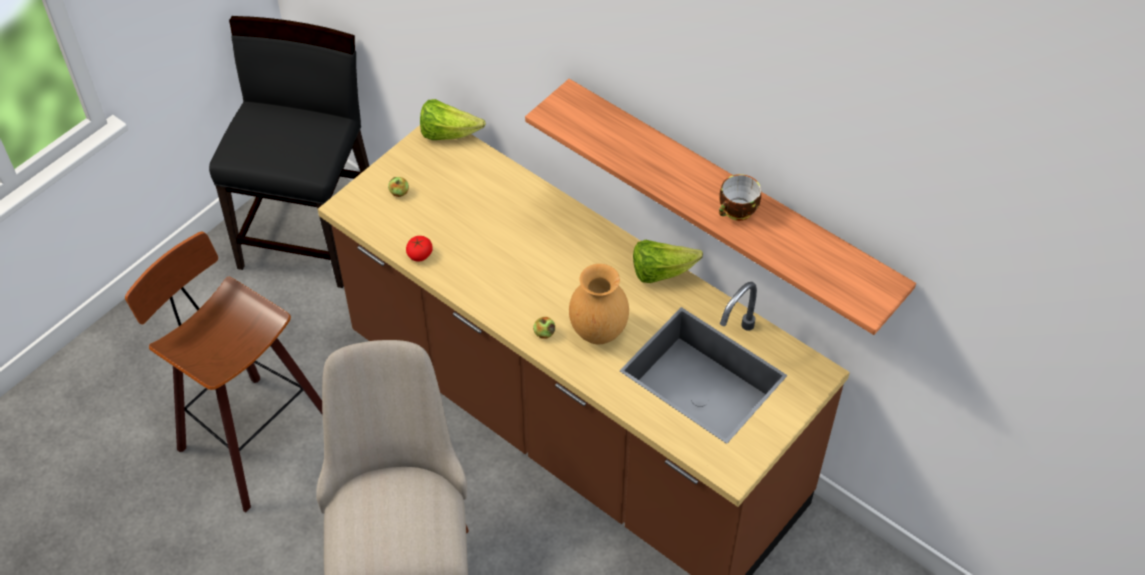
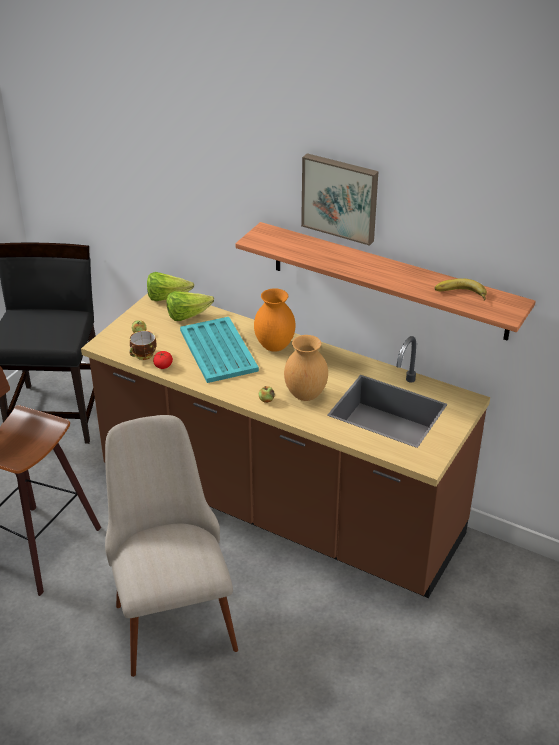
camera: 10 degrees left, 15 degrees down
lettuce [633,240,703,283] -> lettuce moved to [166,291,214,321]
cup [719,174,761,221] -> cup moved to [129,331,156,360]
none -> turquoise tray [180,317,259,383]
none -> orange vase [254,288,296,352]
none -> picture [301,153,378,246]
none -> banana [435,278,487,301]

